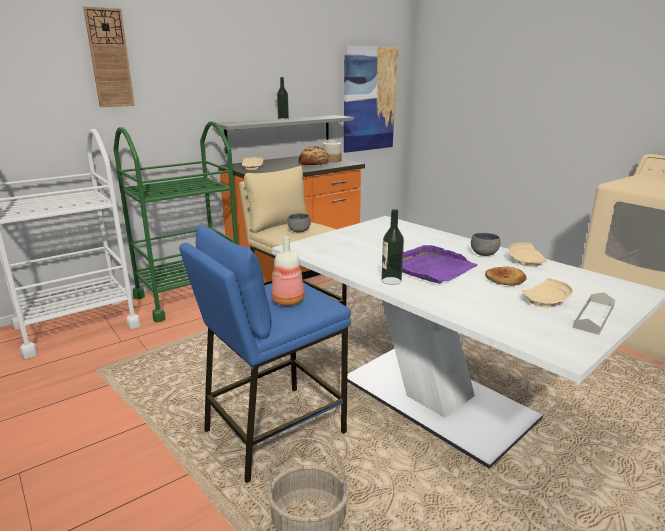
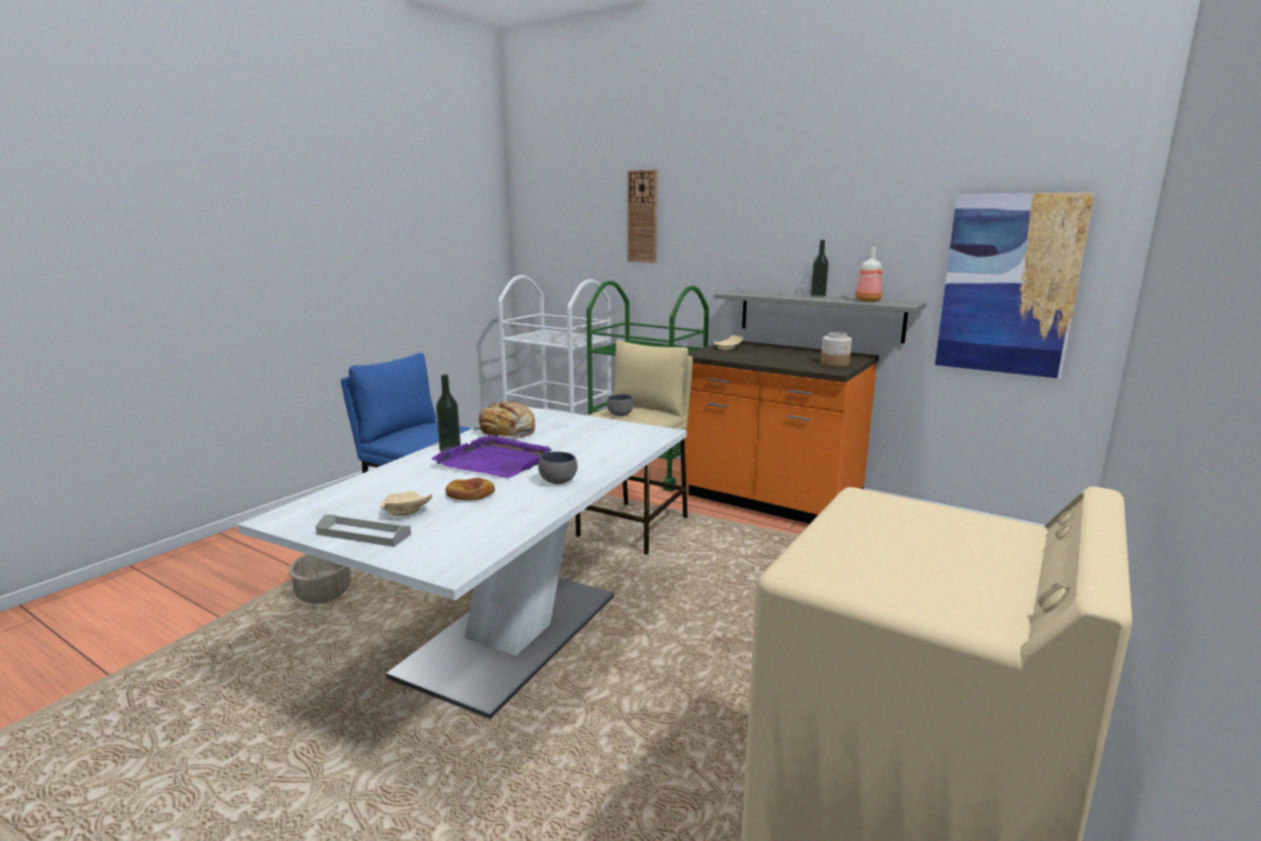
camera: 70 degrees right, 5 degrees down
bottle [271,236,305,306] -> bottle moved to [855,247,882,302]
bread [298,146,329,166] -> bread moved to [472,400,535,437]
beige plate [508,243,547,267] -> none

